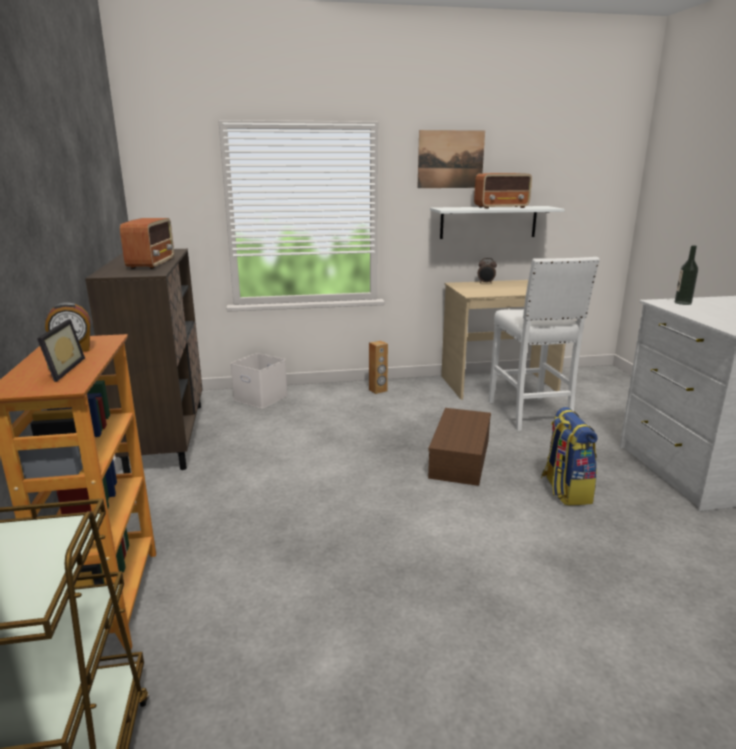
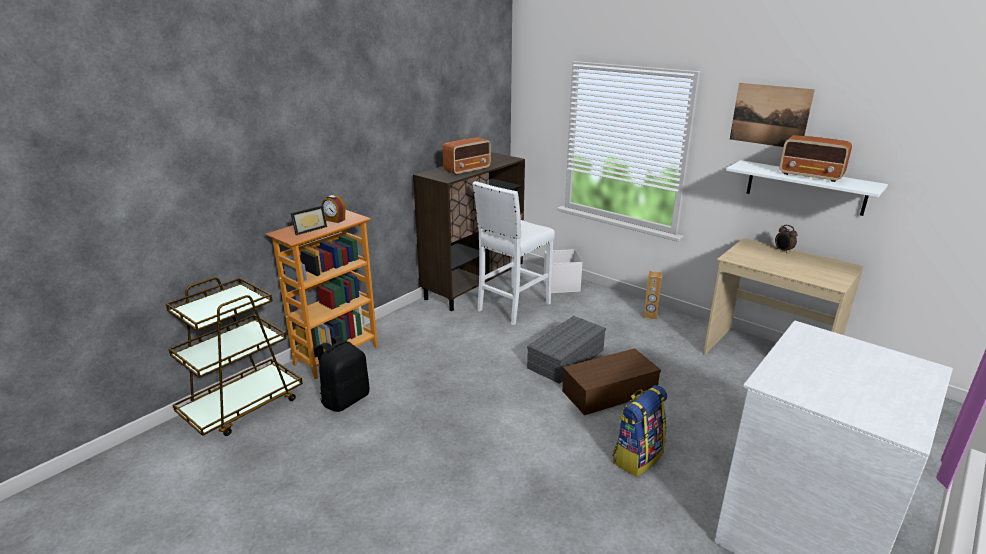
camera: 50 degrees right, 5 degrees up
white stool [488,257,600,431] -> white stool moved to [472,181,555,325]
bottle [675,245,698,305] -> none
none -> black backpack [317,336,369,412]
none -> grey storage box [527,316,606,384]

